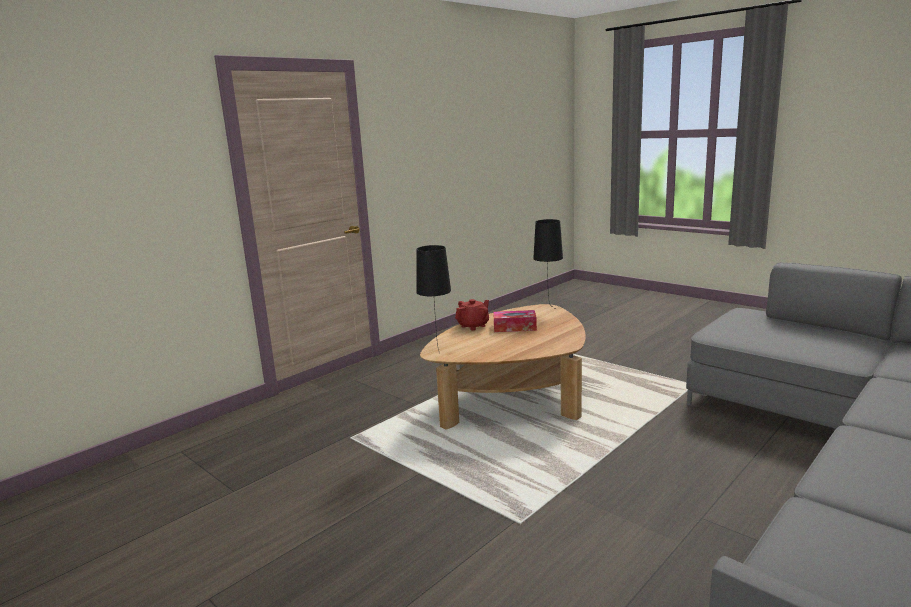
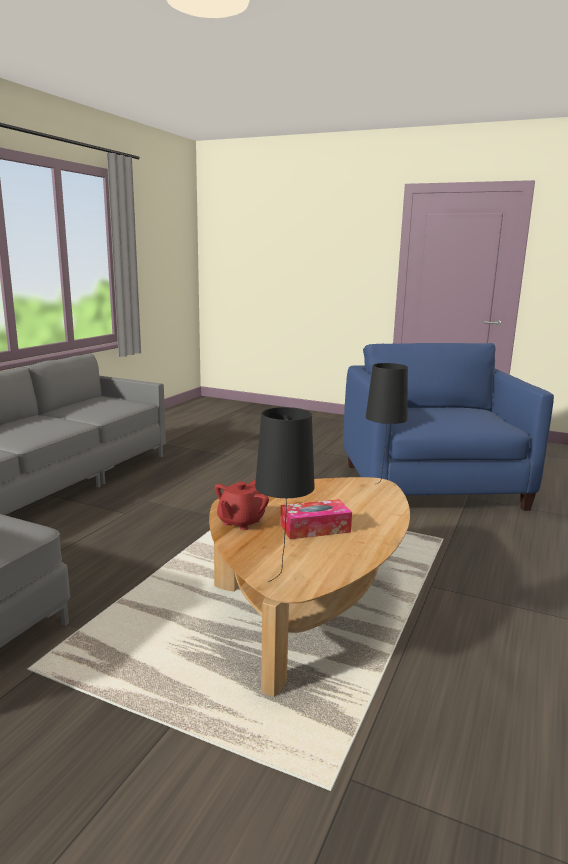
camera: 160 degrees right, 0 degrees up
red teapot [455,299,489,330] -> red teapot moved to [215,480,269,530]
none -> blue armchair [343,343,554,511]

